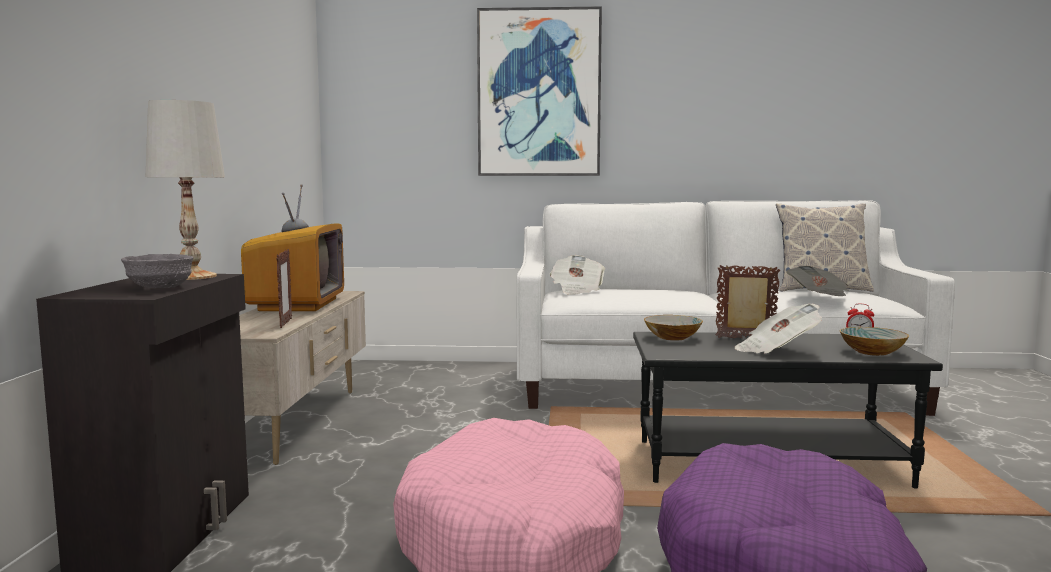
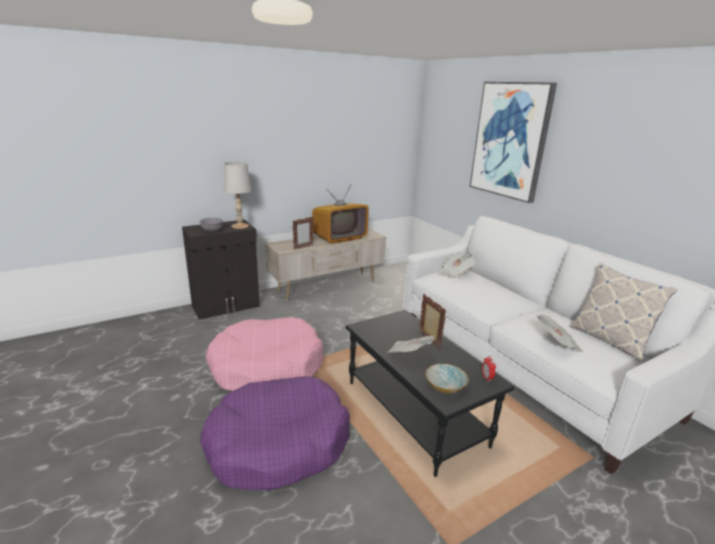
camera: 55 degrees right, 15 degrees up
bowl [644,315,703,341] -> none

